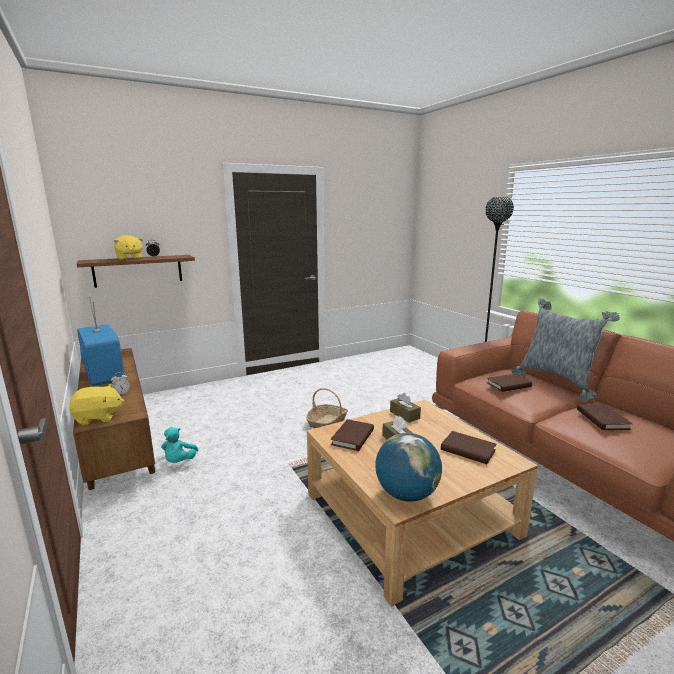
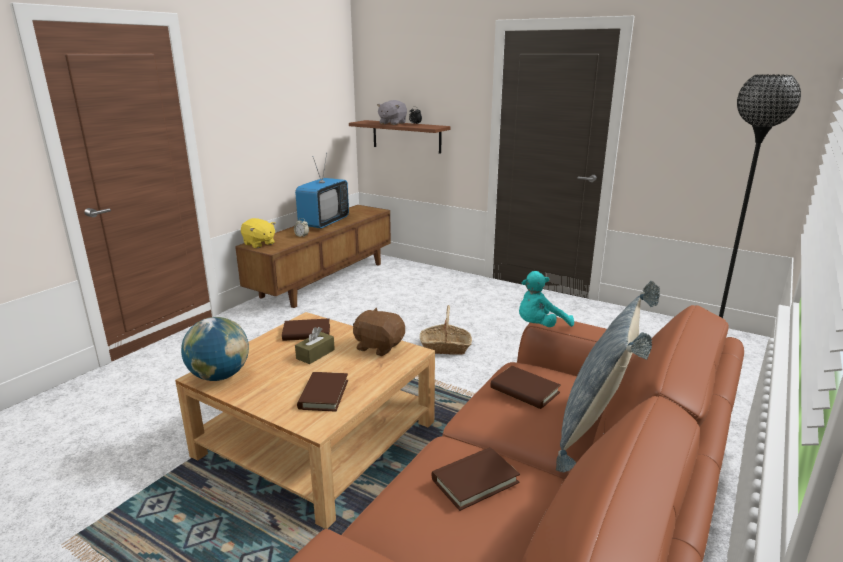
camera: 60 degrees right, 5 degrees up
yellow plush toy [114,235,143,260] -> grey plush toy [377,100,407,125]
turquoise plush toy [161,427,199,463] -> turquoise plush toy moved to [519,271,574,327]
brown tissue box [390,393,421,423] -> brown plush toy [353,307,405,356]

